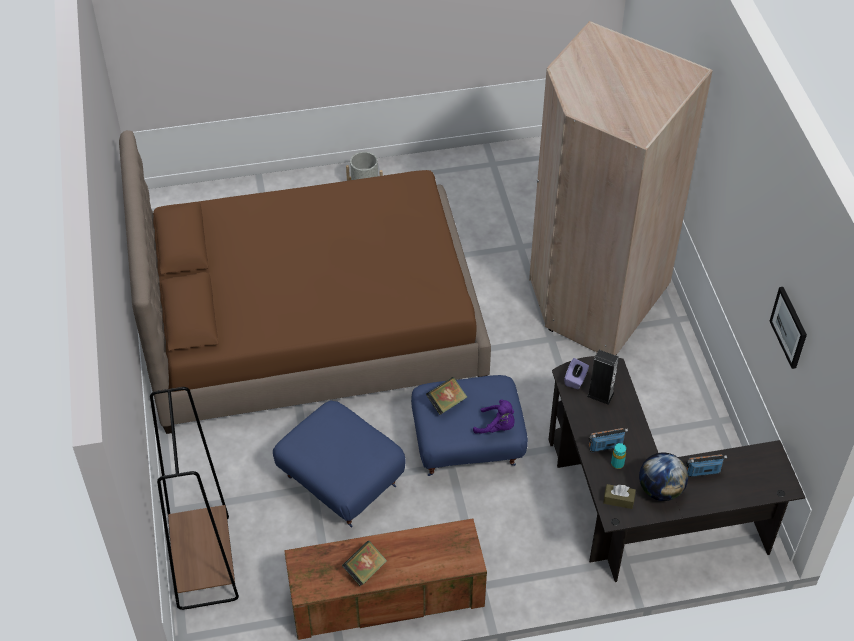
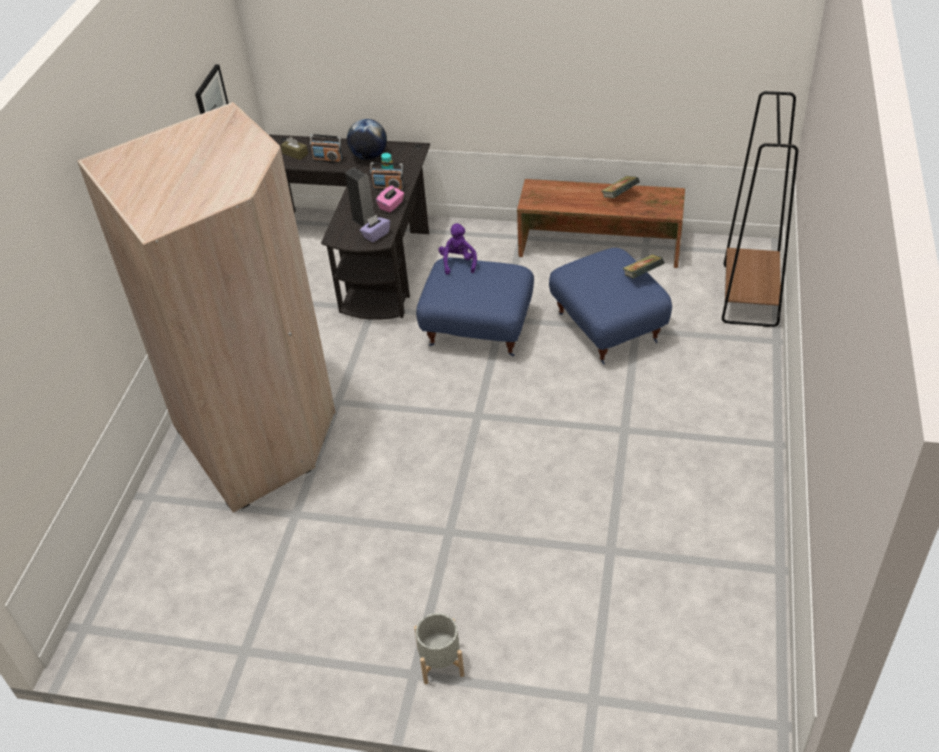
camera: 155 degrees left, 5 degrees down
brown bed [119,130,491,434] -> none
book [426,377,467,415] -> book moved to [622,254,665,279]
purple plush toy [473,400,515,434] -> purple plush toy turned 45 degrees clockwise [438,223,477,275]
brown tissue box [603,484,636,509] -> brown tissue box moved to [281,137,308,160]
none -> pink tissue box [376,185,404,212]

